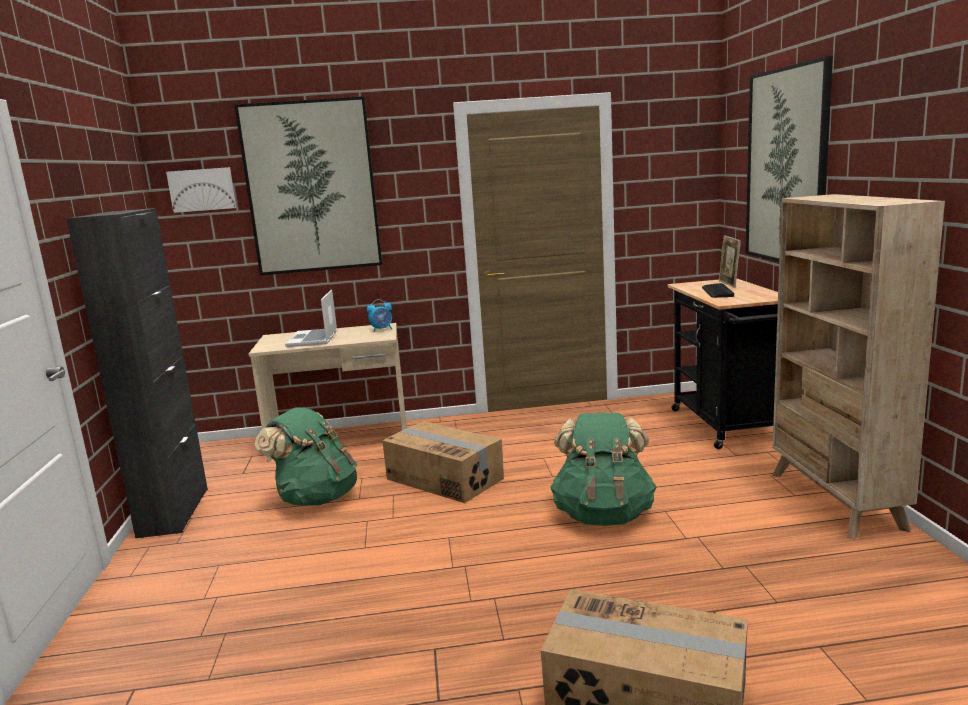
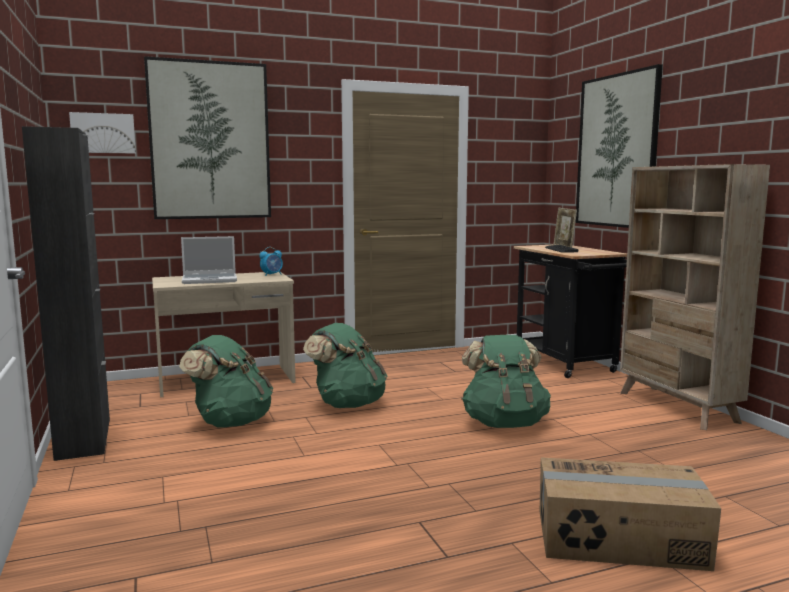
camera: 15 degrees left, 5 degrees down
laptop [285,290,337,347] -> laptop turned 90 degrees counterclockwise [181,236,237,284]
cardboard box [382,421,504,503] -> green backpack [303,323,387,408]

